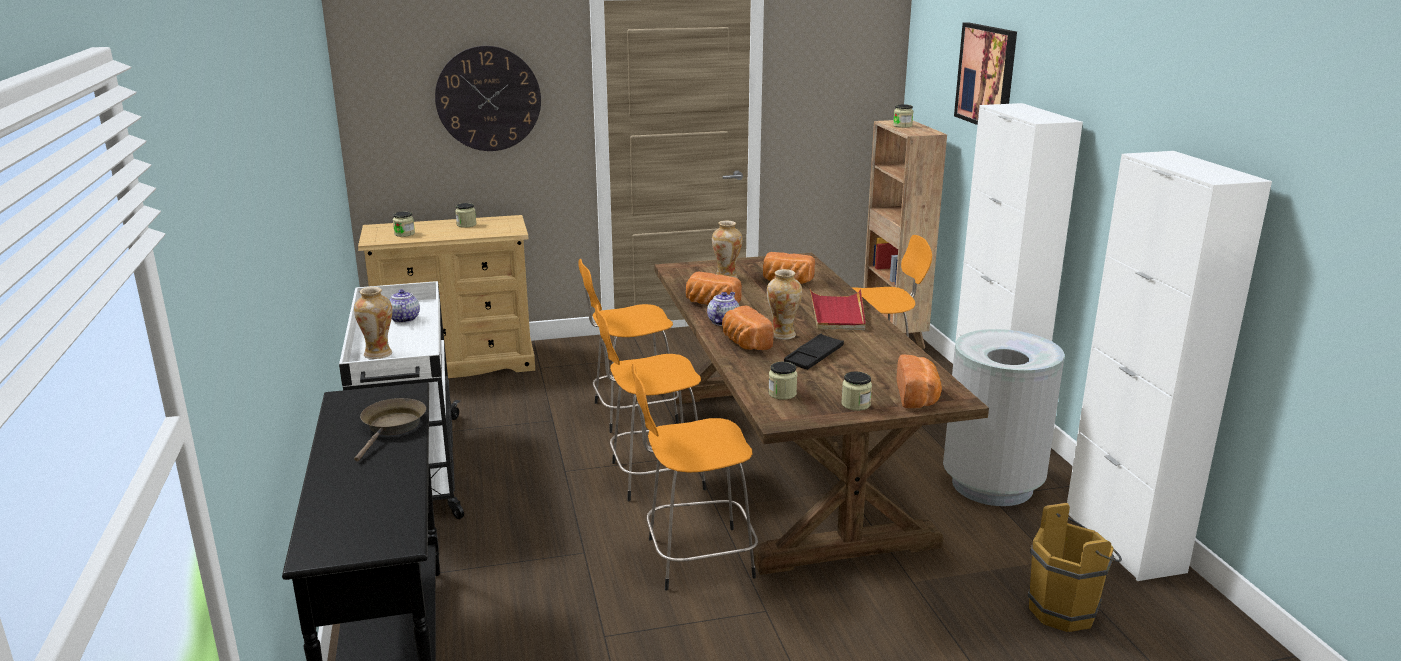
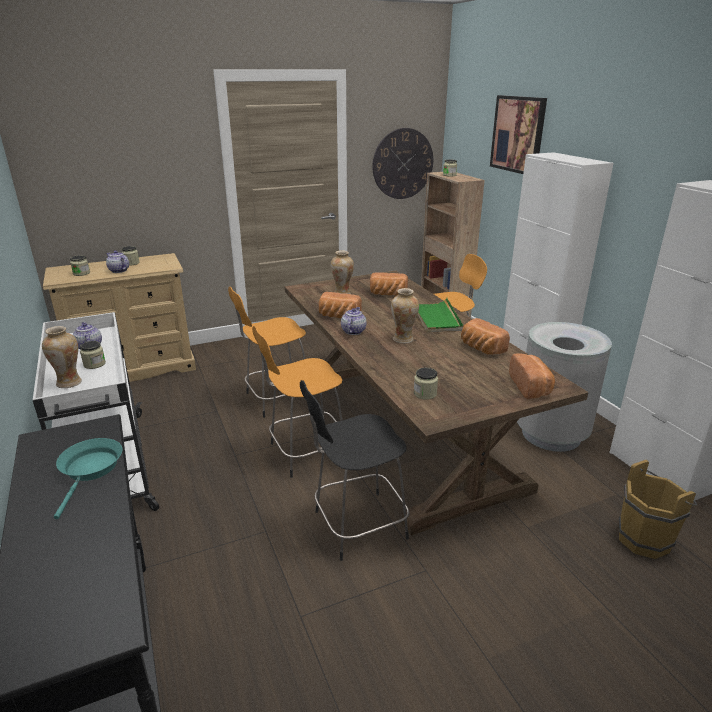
camera: 10 degrees left, 5 degrees up
brown frying pan [354,398,426,462] -> turquoise frying pan [54,438,122,519]
wall clock [435,46,541,151] -> wall clock moved to [372,128,433,199]
orange stool [632,364,758,591] -> black stool [300,380,410,561]
bread [722,305,774,350] -> bread moved to [461,318,510,355]
black tray [784,334,844,370] -> none
red tray [810,289,866,330] -> green tray [417,298,464,333]
jar [841,372,872,411] -> jar moved to [80,341,106,369]
none -> teapot [106,250,129,273]

